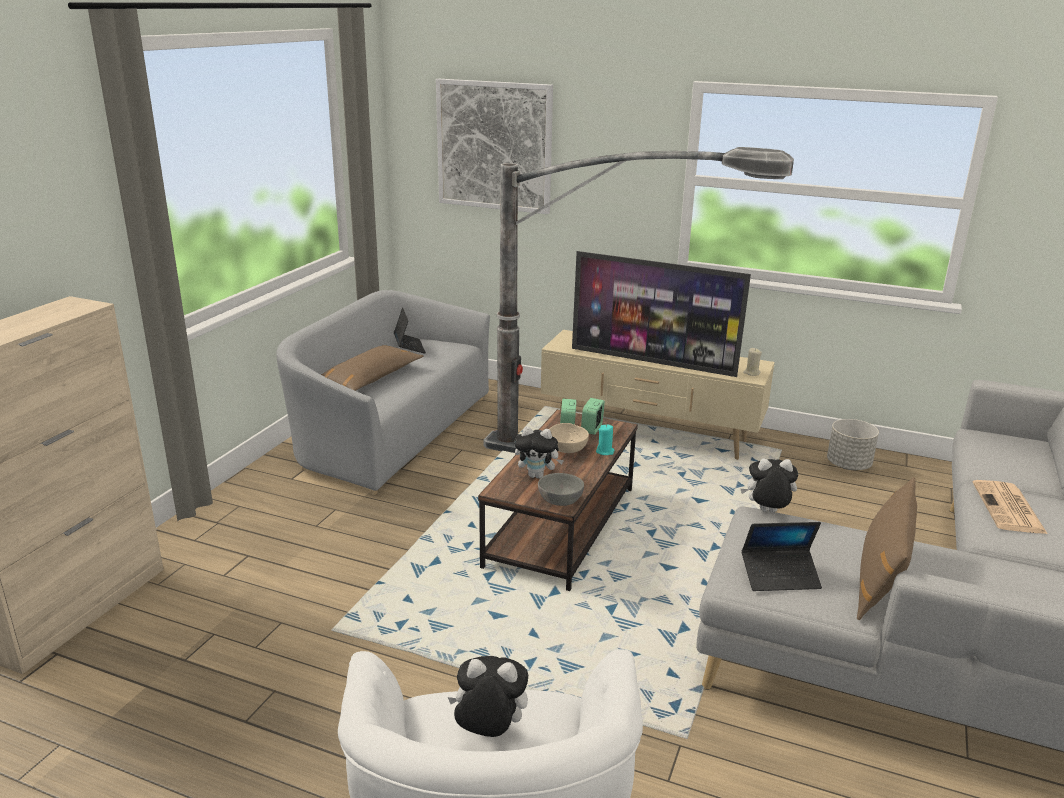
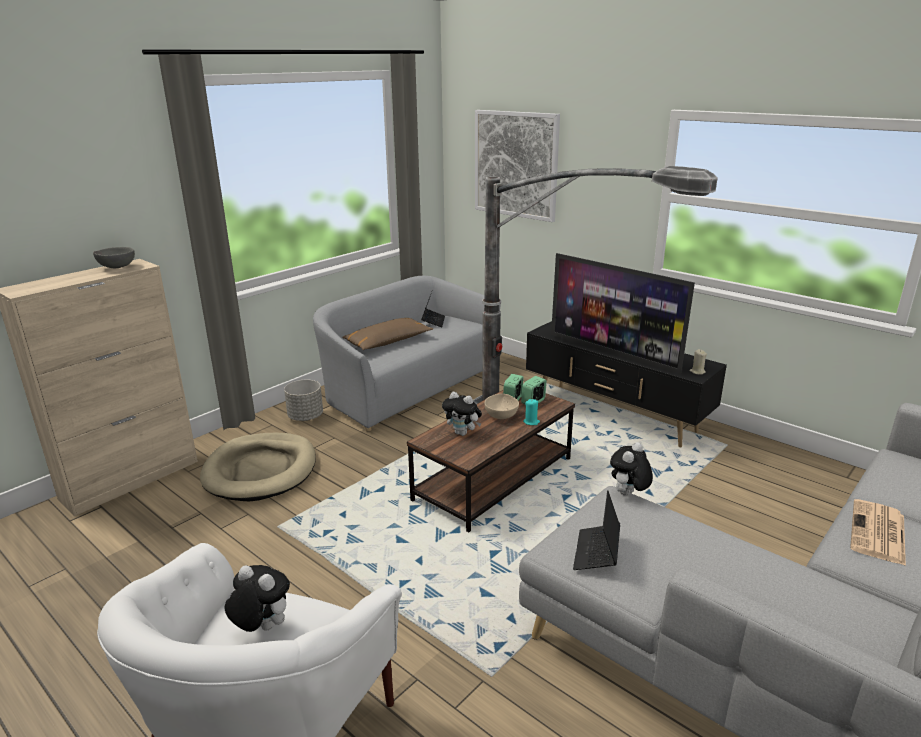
camera: 20 degrees right, 0 degrees up
grey bowl [538,473,584,506] -> grey bowl moved to [93,247,135,268]
beige tv stand [541,330,775,460] -> black tv stand [526,321,727,447]
plush toy [741,459,798,513] -> plush toy turned 75 degrees counterclockwise [610,442,653,496]
laptop [742,522,822,591] -> laptop turned 90 degrees clockwise [573,490,620,570]
grey planter [827,419,879,470] -> grey planter moved to [284,380,323,421]
brown pillow [857,477,917,620] -> none
none -> beige dog bed [200,433,316,501]

